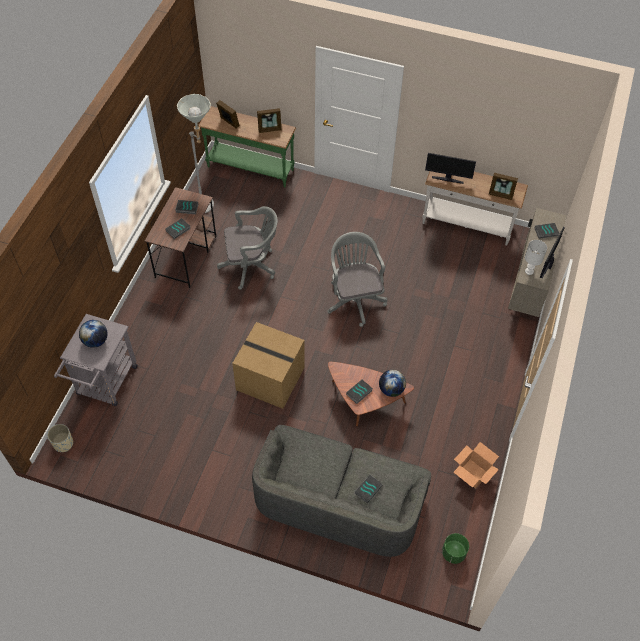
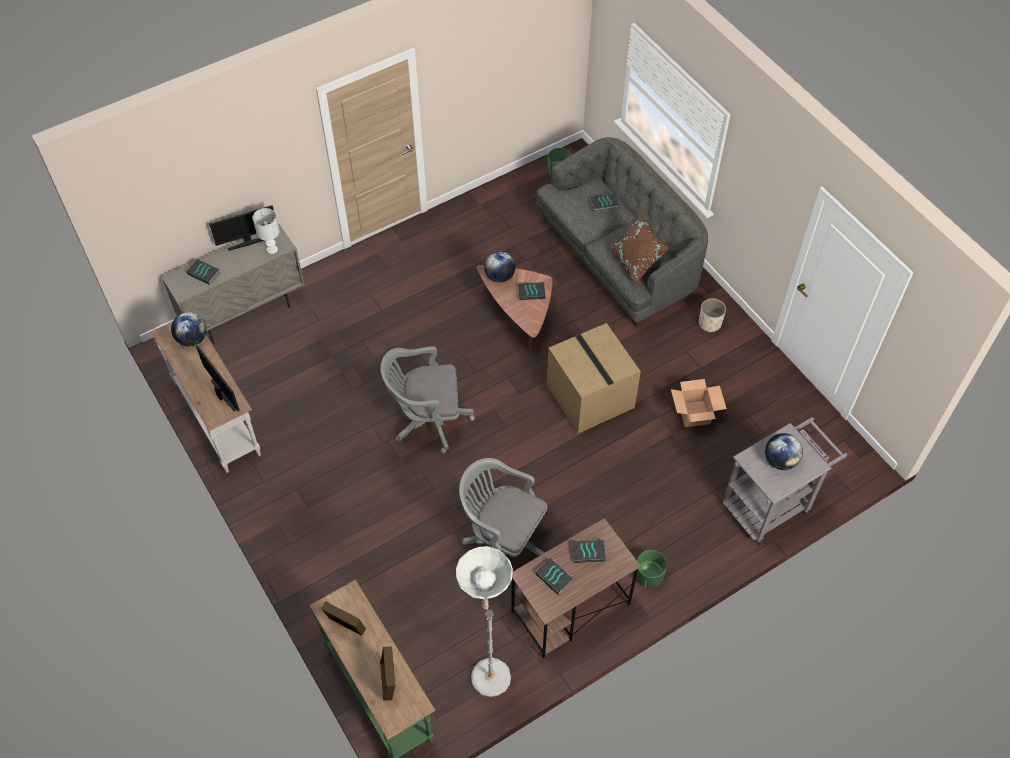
camera: 140 degrees left, 0 degrees up
beige planter [47,424,73,452] -> beige planter moved to [699,298,726,333]
grey office chair [327,232,387,327] -> grey office chair turned 60 degrees clockwise [381,346,475,454]
cardboard box [453,442,499,489] -> cardboard box moved to [671,379,727,427]
picture frame [489,173,518,200] -> globe [171,312,207,346]
none -> brown pillow [609,212,670,286]
none -> green planter [636,550,667,588]

